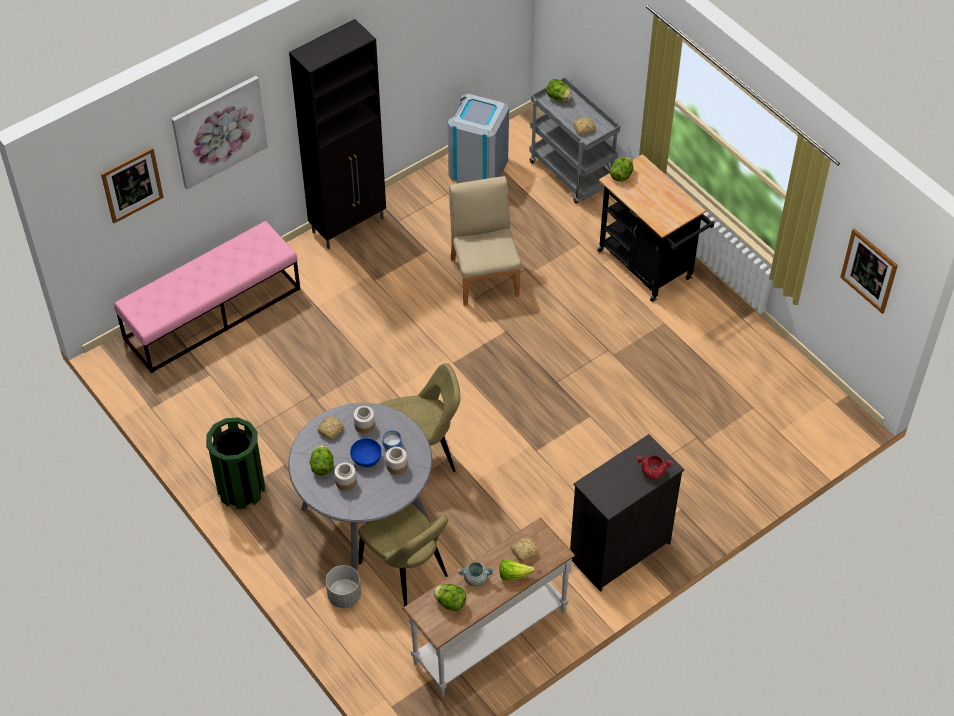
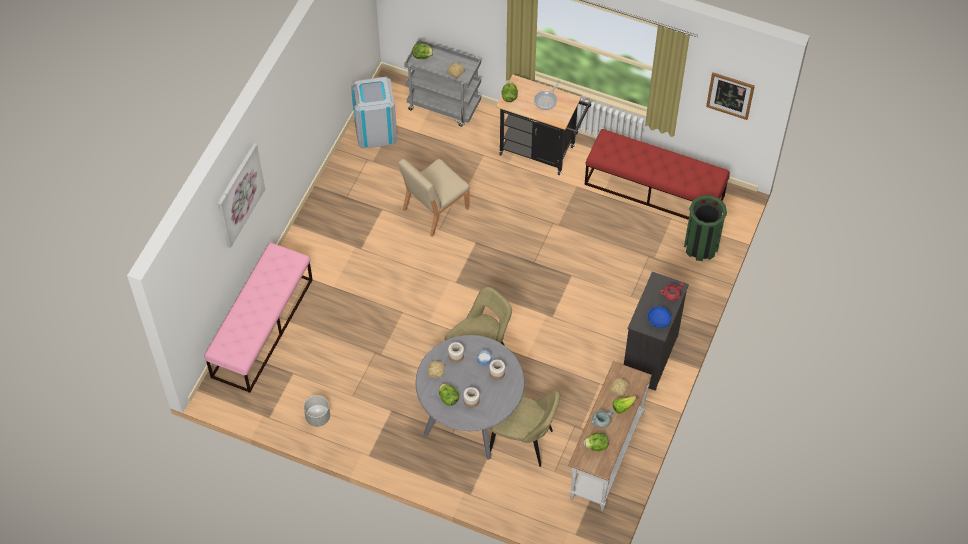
camera: 30 degrees left, 5 degrees up
picture [101,147,164,223] -> none
green trash can [206,417,265,509] -> green trash can moved to [684,195,727,261]
black cabinet [289,19,386,249] -> none
grey planter [326,565,361,608] -> grey planter moved to [304,395,330,427]
blue bowl [350,438,382,467] -> blue bowl moved to [647,307,671,328]
beige chair [449,176,521,306] -> beige chair turned 90 degrees counterclockwise [398,159,470,236]
none -> frying pan [534,83,559,110]
none -> red bench [585,129,730,220]

